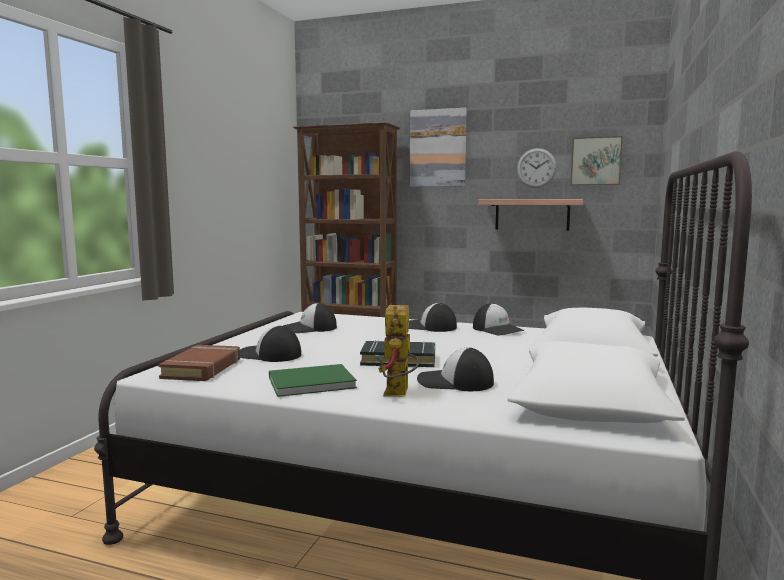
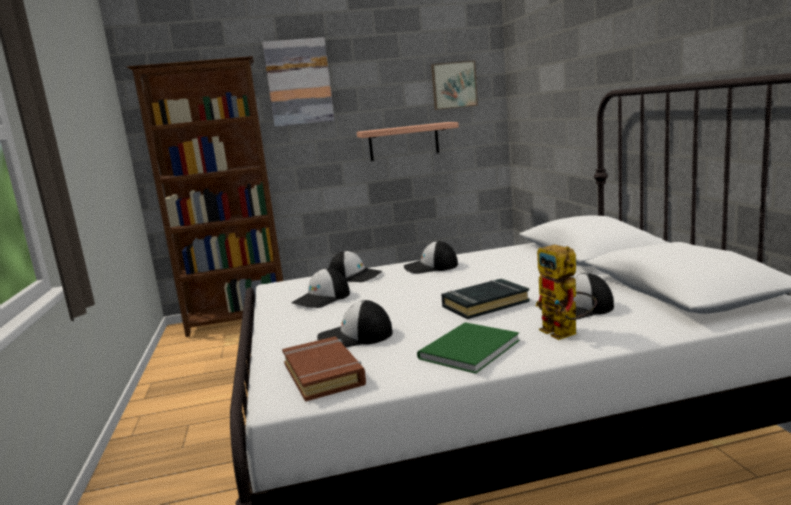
camera: 30 degrees left, 5 degrees up
cap [473,303,525,335] -> cap moved to [329,251,382,282]
wall clock [517,148,557,188] -> none

